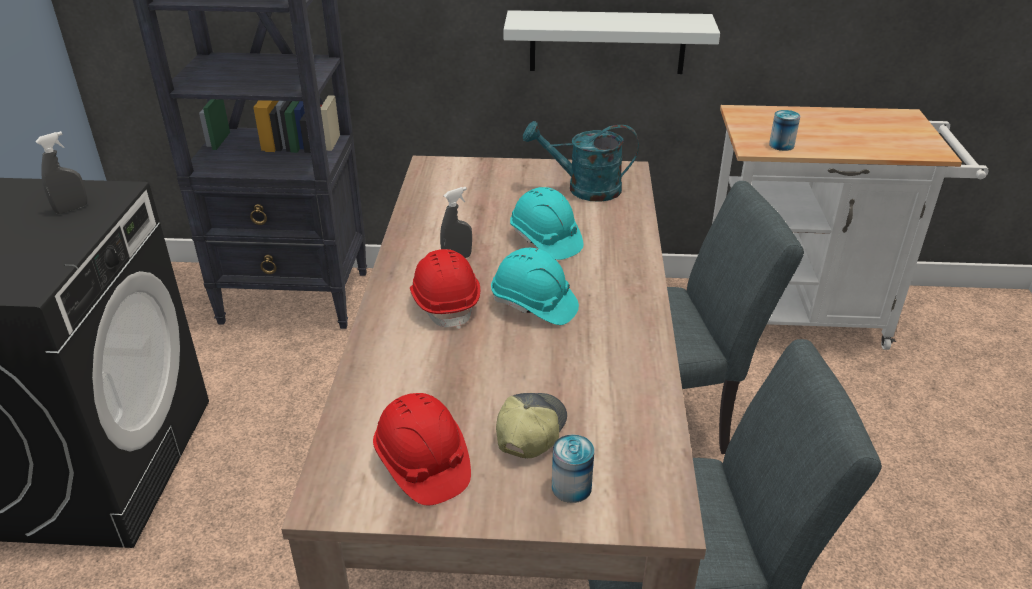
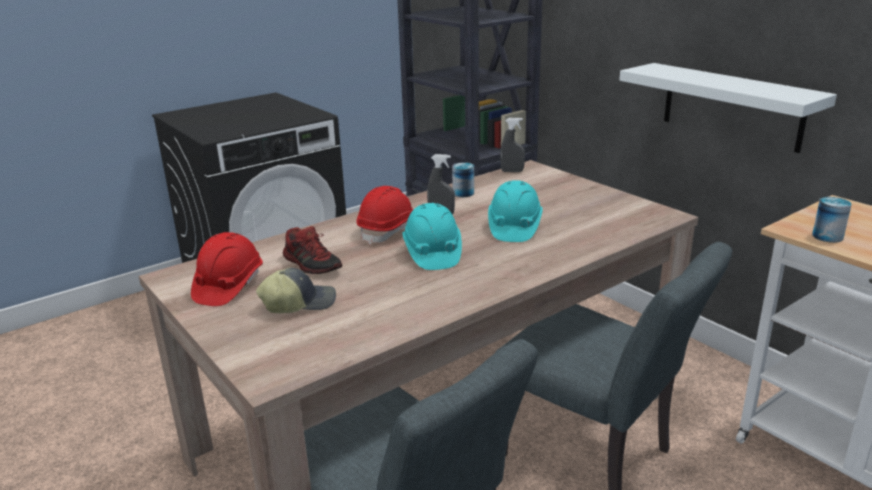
camera: 50 degrees right, 10 degrees down
grey spray bottle [35,131,87,214] -> grey spray bottle moved to [500,118,525,172]
turquoise watering can [523,121,639,202] -> none
can [552,434,594,503] -> can moved to [452,162,474,197]
none -> shoe [283,226,342,274]

